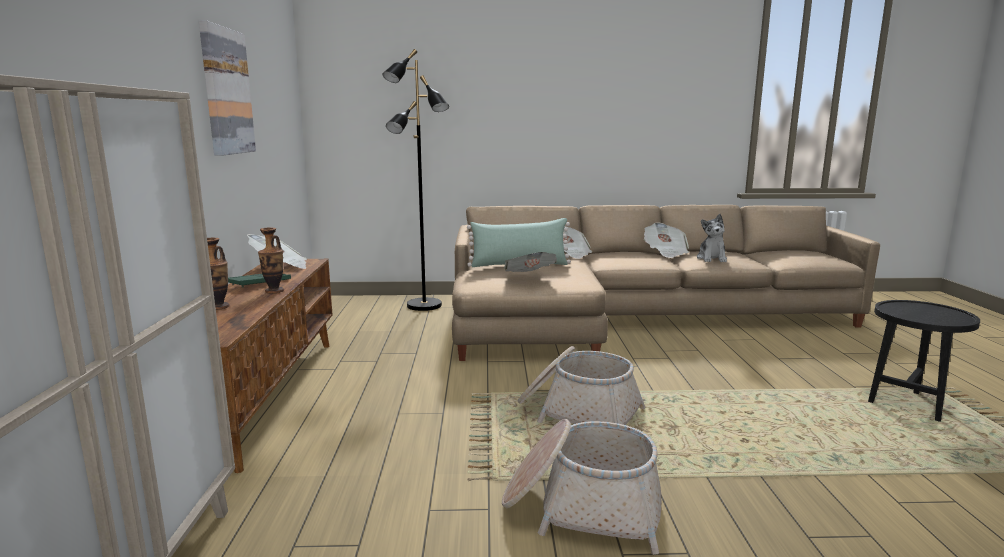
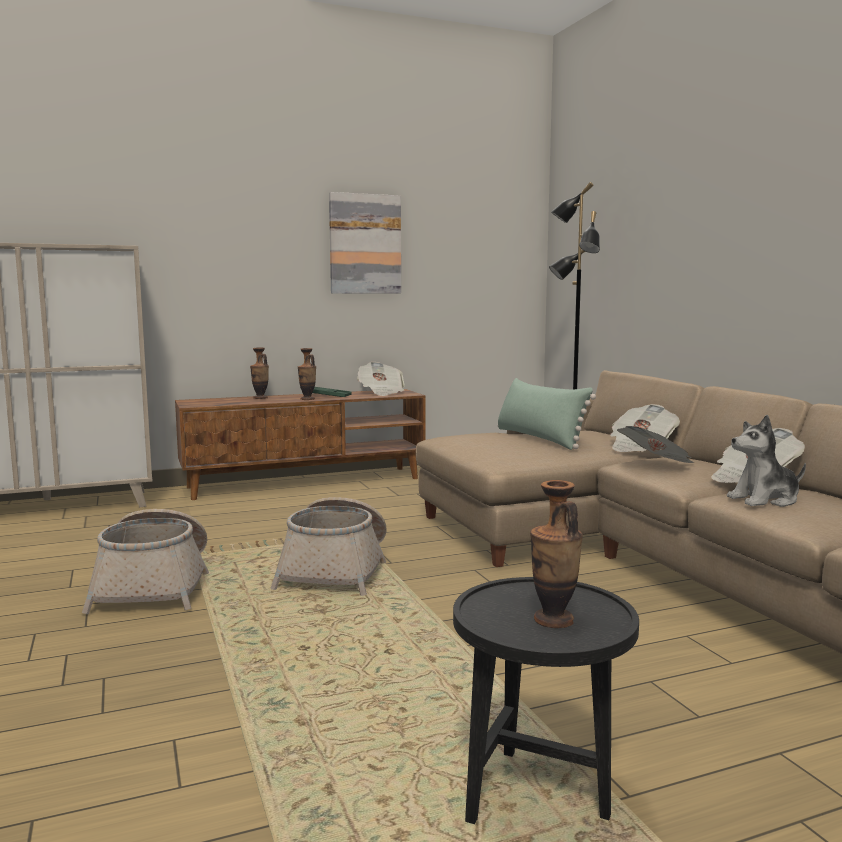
camera: 70 degrees right, 5 degrees down
newspaper [504,252,557,272] -> newspaper moved to [617,426,695,463]
none -> vase [530,480,583,628]

